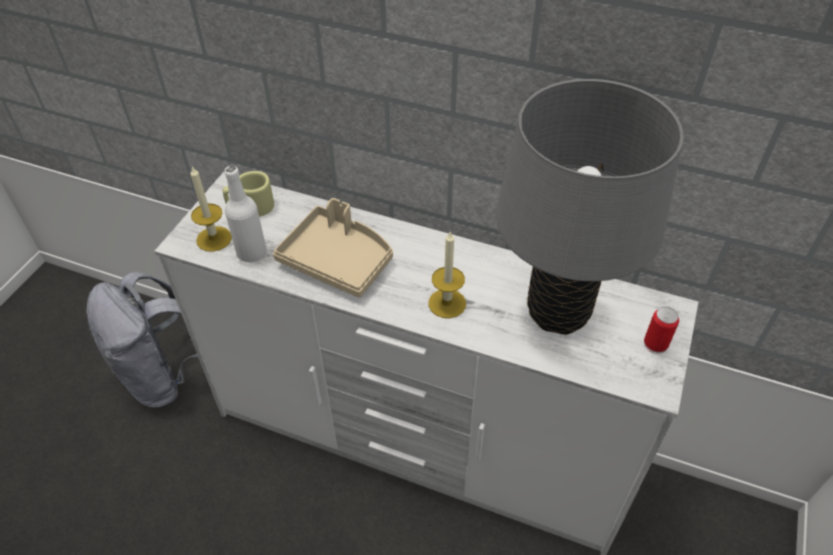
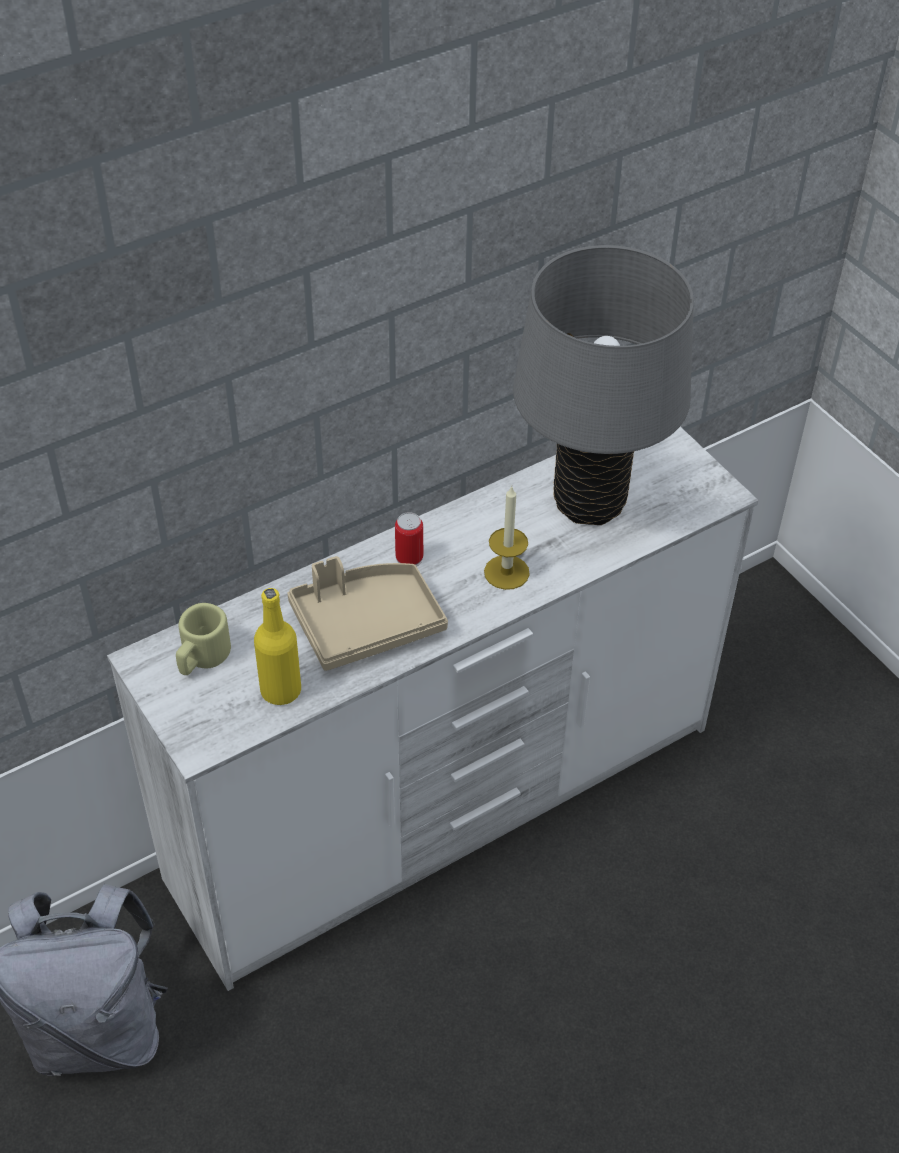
camera: 55 degrees left, 0 degrees up
candle [190,166,232,252] -> none
white bottle [224,166,266,262] -> yellow bottle [254,588,301,705]
can [644,307,679,354] -> can moved to [395,512,423,567]

